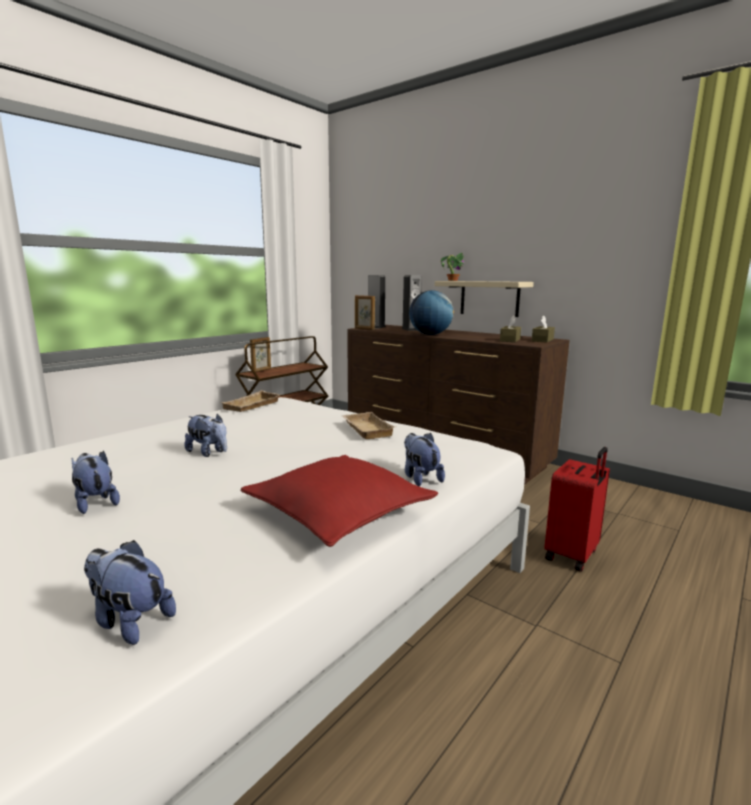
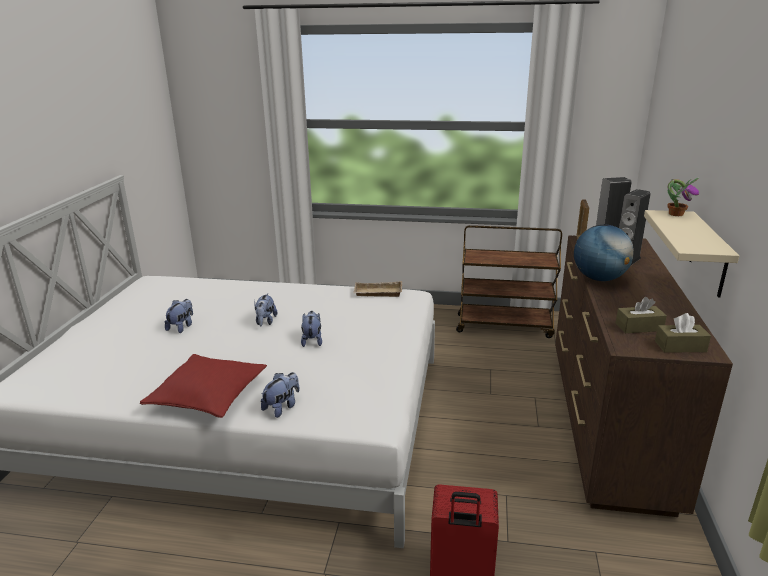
camera: 60 degrees right, 10 degrees up
plush toy [84,540,176,645] -> plush toy moved to [301,311,322,347]
picture frame [250,337,271,373] -> none
beige tray [342,412,396,439] -> none

